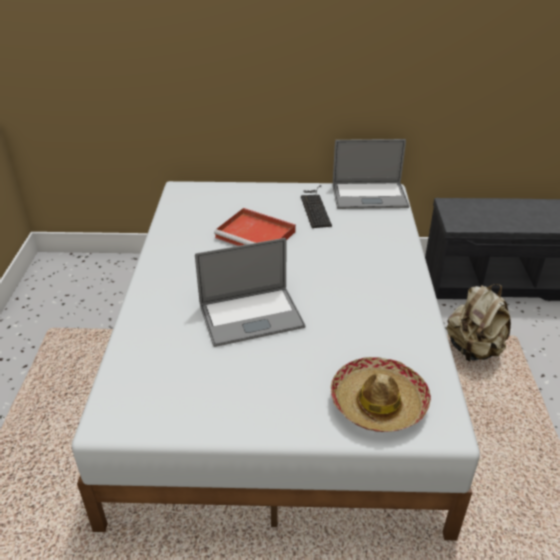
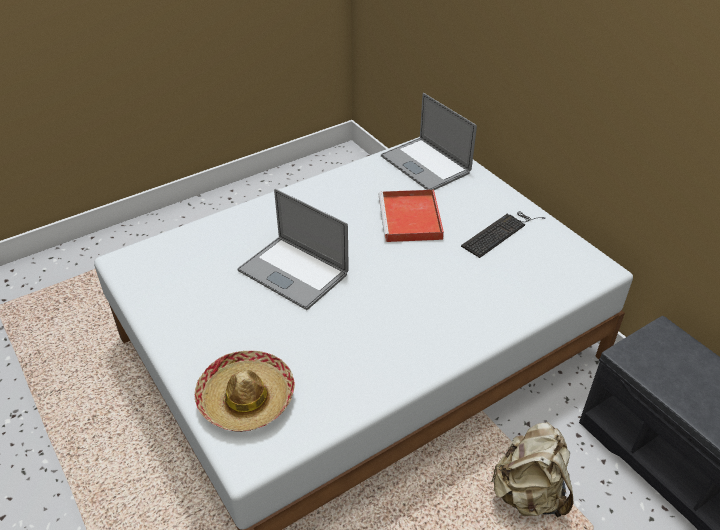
camera: 55 degrees right, 5 degrees up
laptop [333,139,409,209] -> laptop moved to [381,93,477,190]

